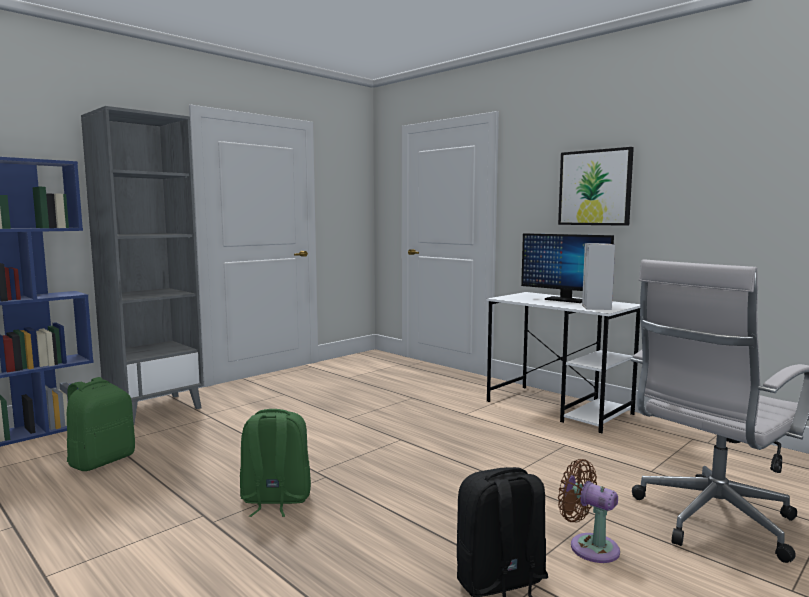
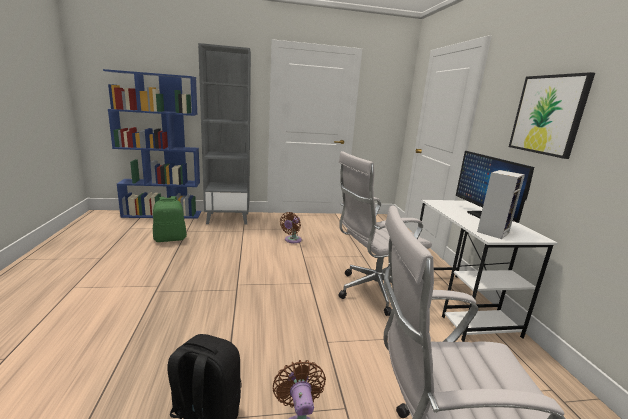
camera: 35 degrees right, 10 degrees up
green backpack [240,409,311,517] -> none
none -> brown fan [280,212,302,243]
none -> white office chair [339,151,432,316]

